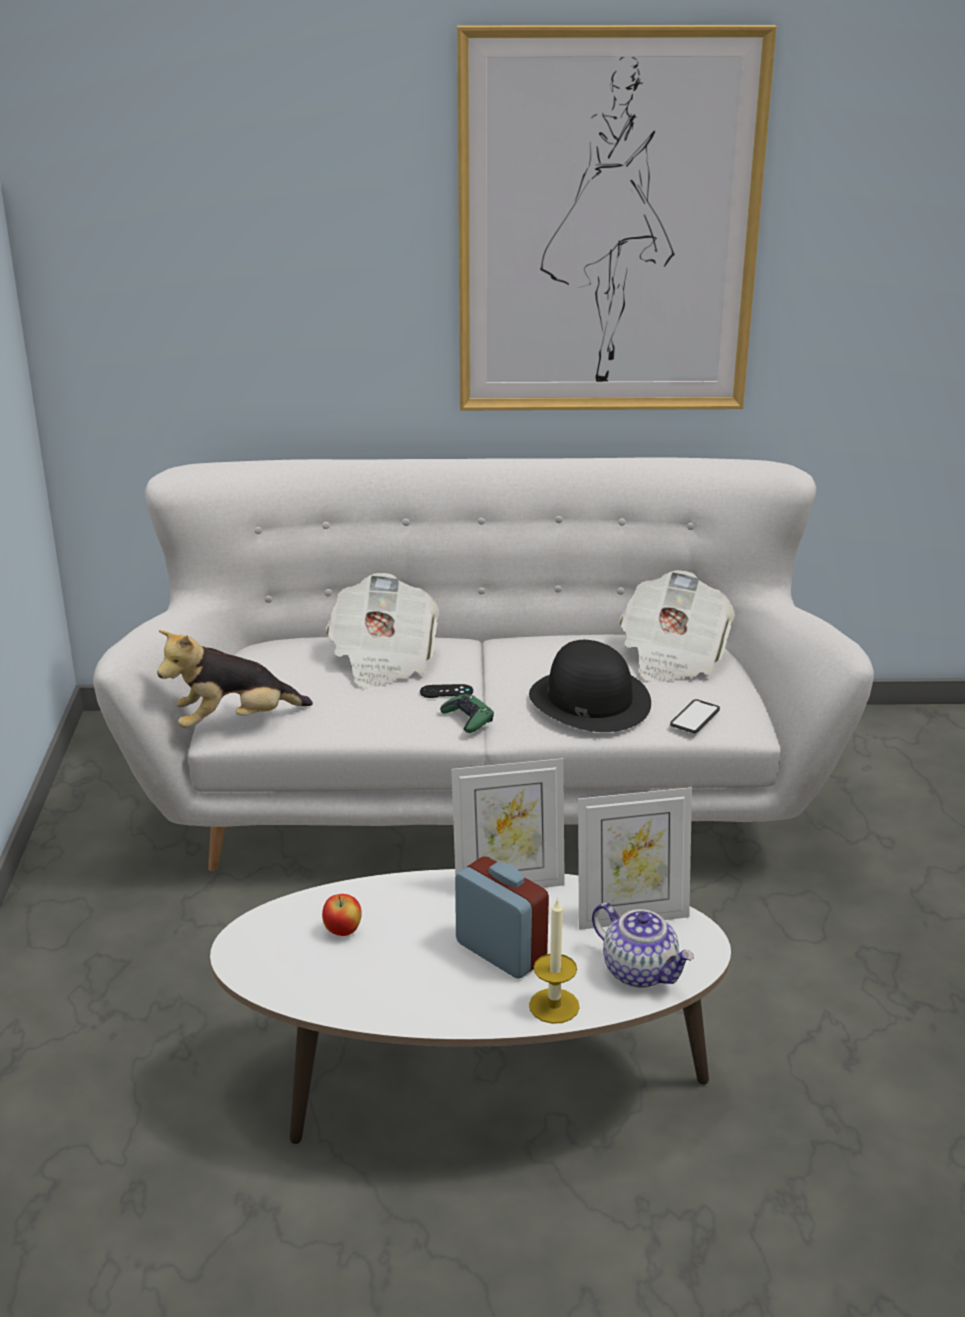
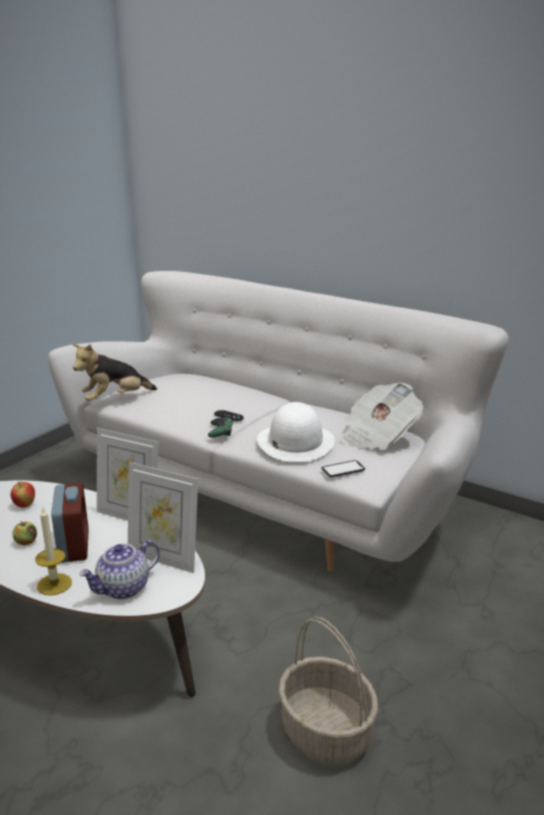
camera: 35 degrees right, 5 degrees down
plush toy [157,630,313,728] -> plush toy turned 45 degrees counterclockwise [72,344,157,401]
newspaper [326,573,439,688] -> none
picture [457,25,777,411] -> none
black hat [529,640,651,732] -> white hat [257,402,335,462]
teapot [592,902,694,988] -> teapot turned 60 degrees clockwise [79,540,160,599]
none -> apple [13,521,37,545]
none -> basket [279,617,378,764]

